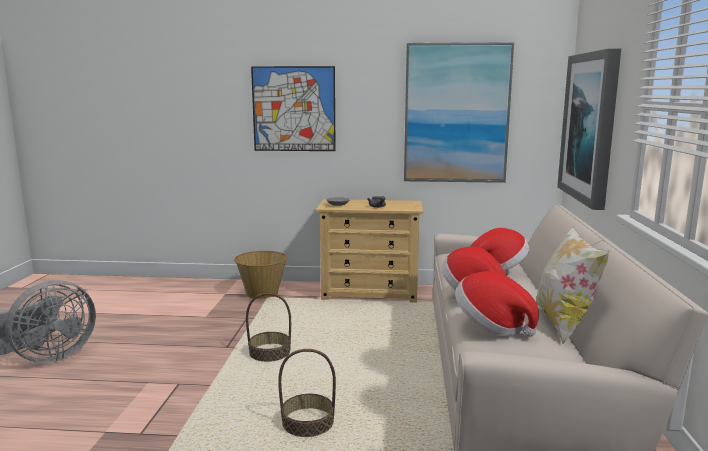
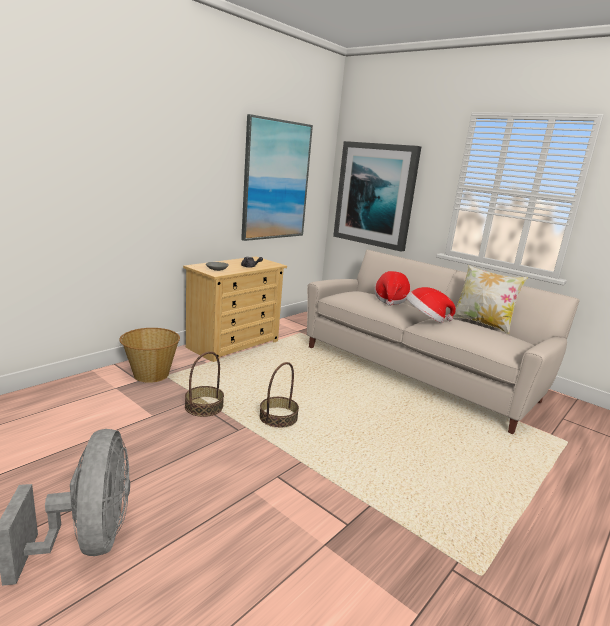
camera: 55 degrees left, 5 degrees up
picture [251,66,336,151] -> none
basket [278,349,336,437] -> basket moved to [185,351,224,417]
hat [455,271,539,337] -> none

